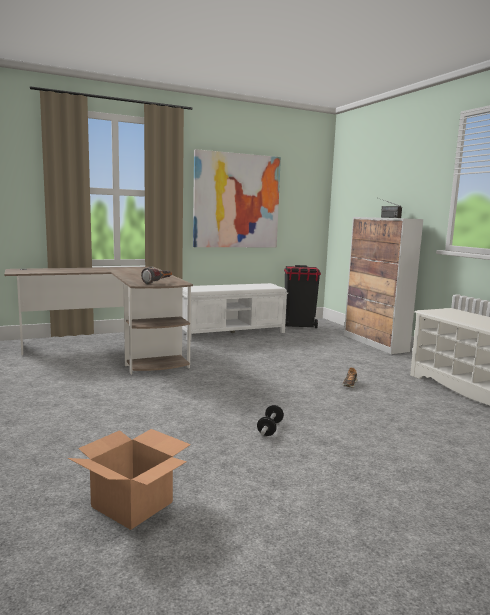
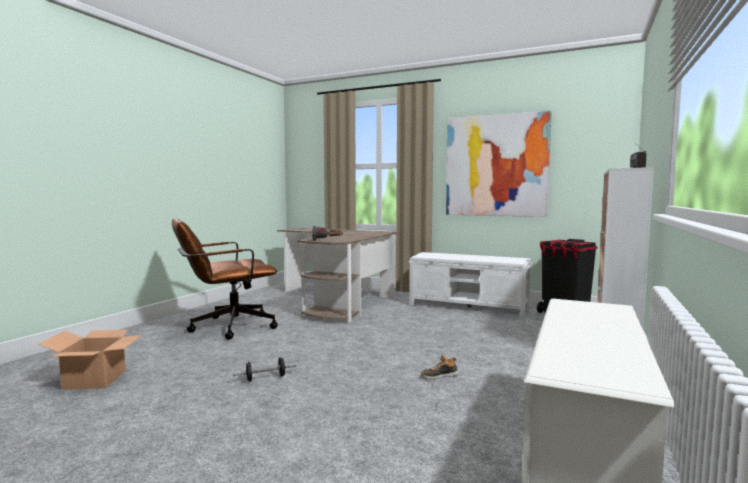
camera: 50 degrees right, 5 degrees down
none -> brown office chair [172,218,278,340]

